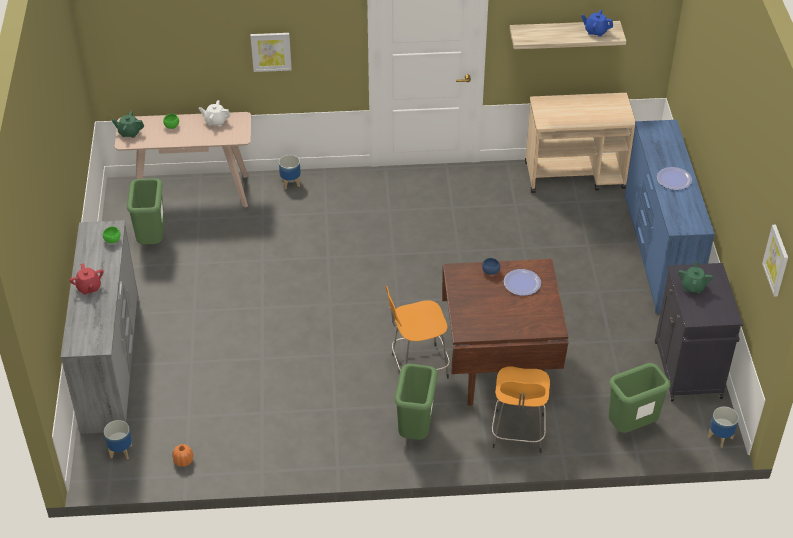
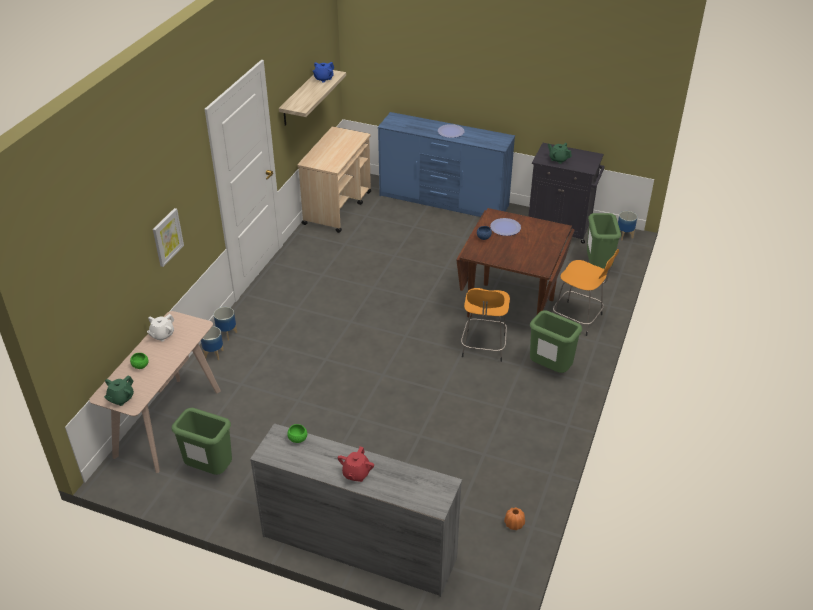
camera: 65 degrees left, 5 degrees down
red teapot [69,263,104,295] -> red teapot turned 105 degrees clockwise [338,447,374,482]
planter [104,420,132,460] -> planter moved to [213,307,237,341]
picture [762,225,788,296] -> none

